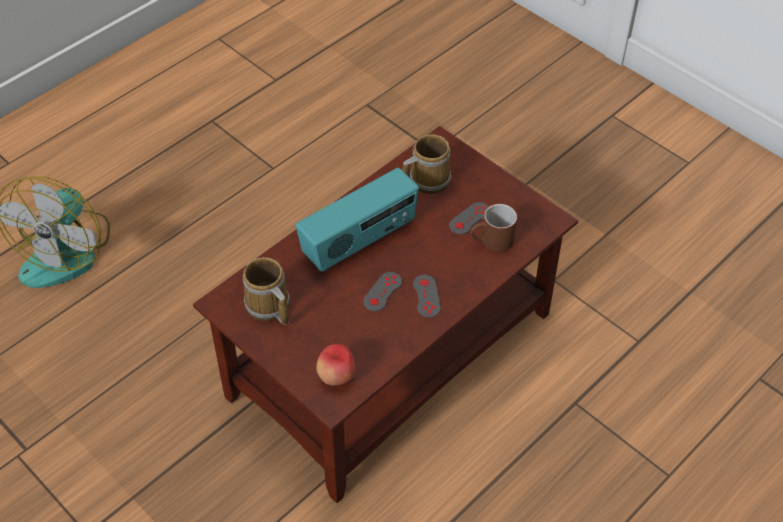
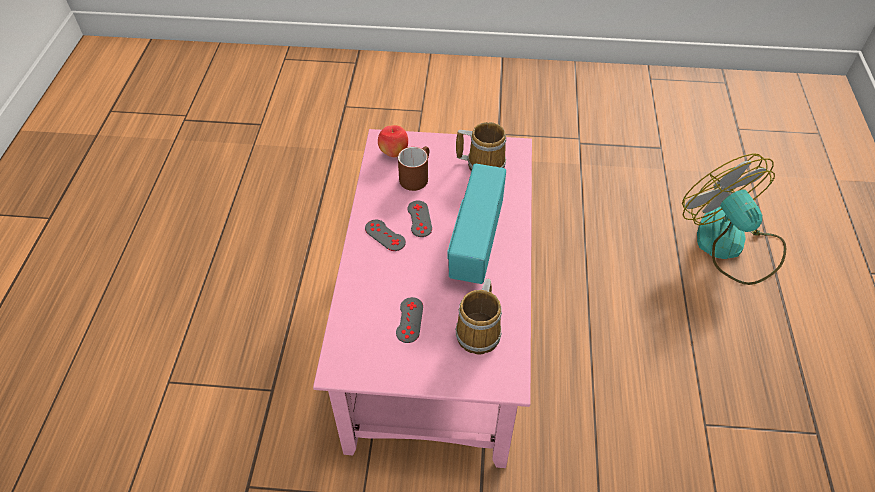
camera: 140 degrees right, 0 degrees up
brown coffee table [193,126,578,503] -> pink coffee table [313,129,532,468]
brown mug [470,204,517,252] -> brown mug moved to [398,146,429,191]

